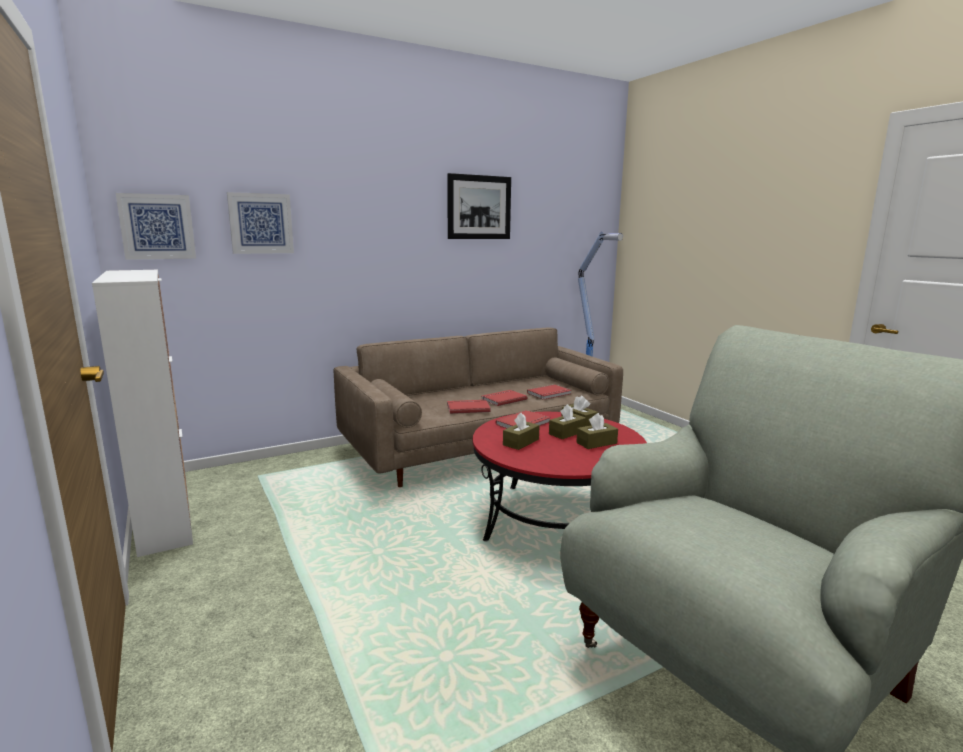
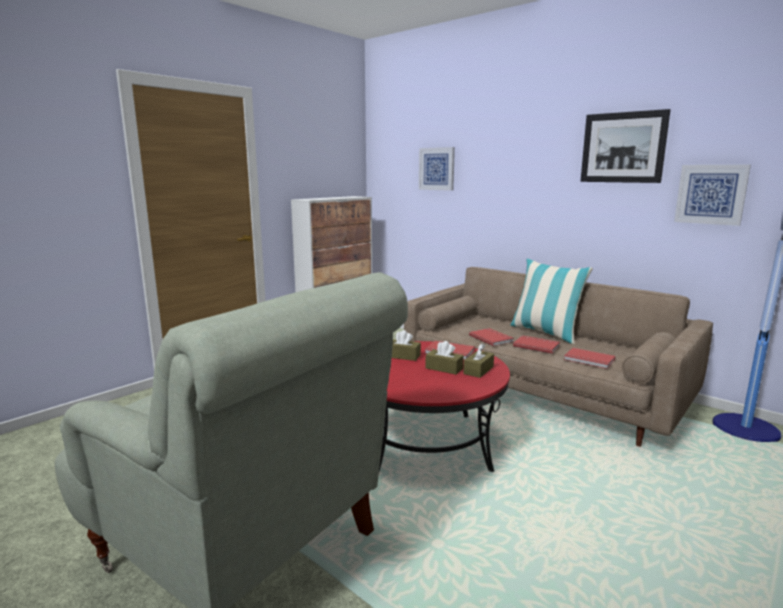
camera: 70 degrees right, 0 degrees up
picture [116,193,196,260] -> picture moved to [674,165,751,226]
brown tissue box [576,413,618,449] -> none
none -> pillow [510,259,593,344]

